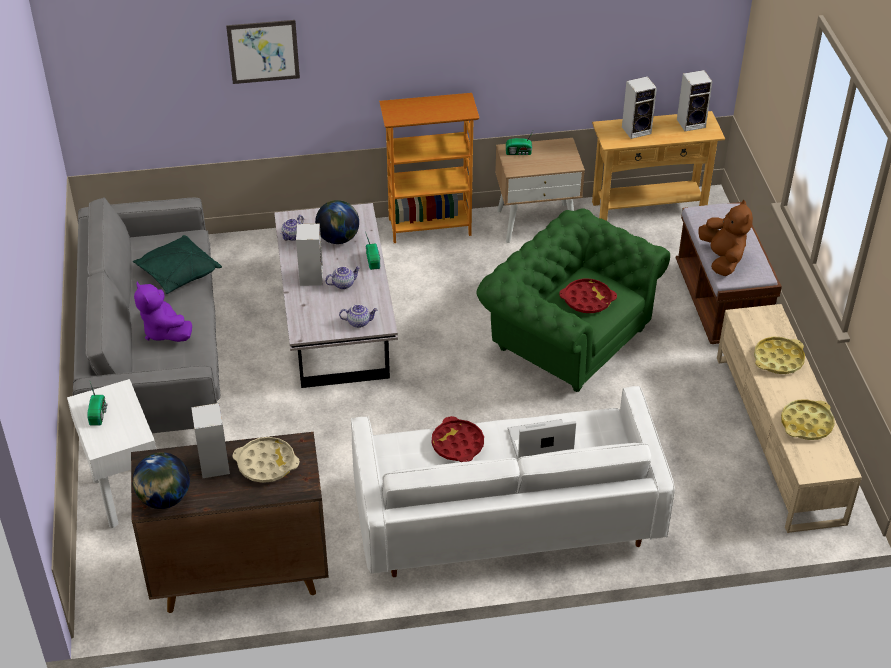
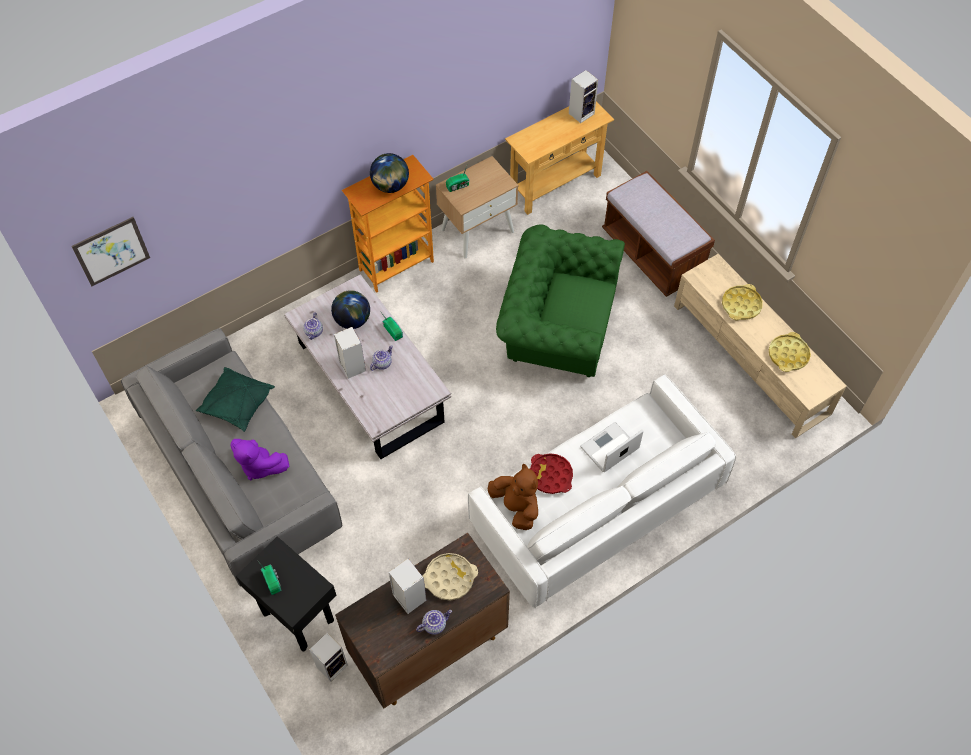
camera: 25 degrees left, 15 degrees up
white side table [67,379,156,528] -> black side table [236,536,336,651]
globe [133,452,190,509] -> globe moved to [370,153,409,193]
picture [226,20,300,84] -> picture moved to [71,217,150,286]
teapot [339,304,378,328] -> teapot moved to [416,610,452,635]
red tray [559,278,617,313] -> none
speaker [622,77,657,139] -> speaker moved to [309,633,348,682]
brown plush toy [698,200,753,276] -> brown plush toy moved to [488,464,538,530]

